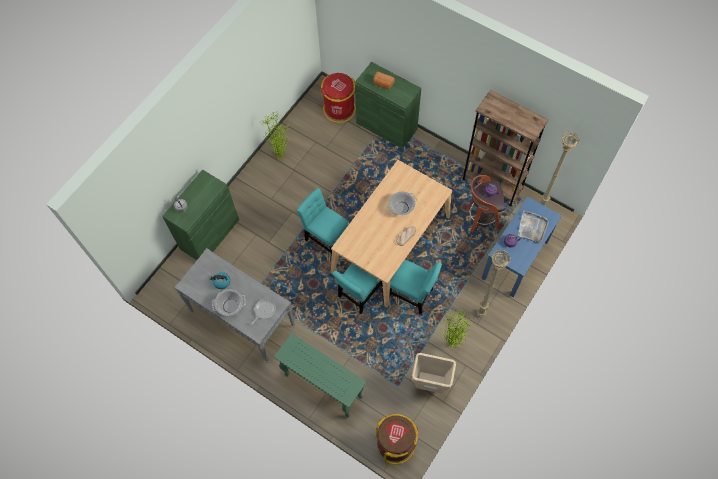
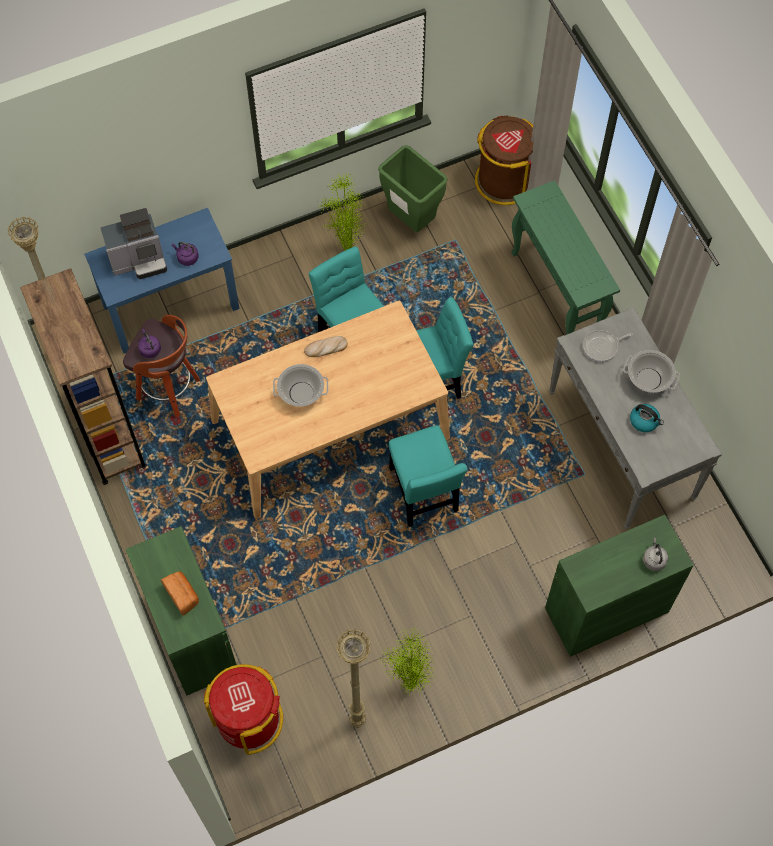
camera: 150 degrees left, 0 degrees up
beige trash can [412,353,456,393] -> green trash can [378,145,448,232]
beige floor lamp [477,249,511,317] -> beige floor lamp moved to [336,629,371,728]
grey tray [518,211,549,243] -> coffee machine [100,208,167,279]

